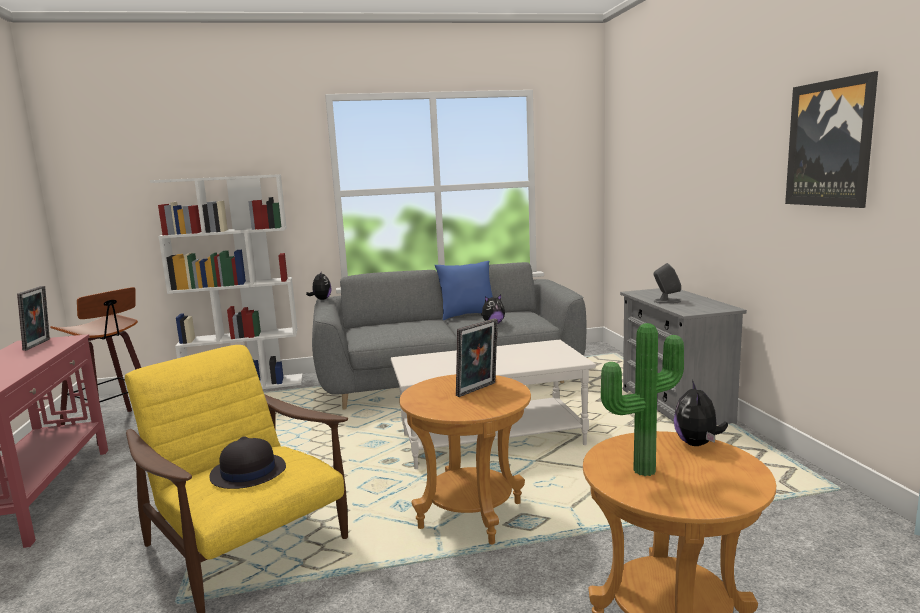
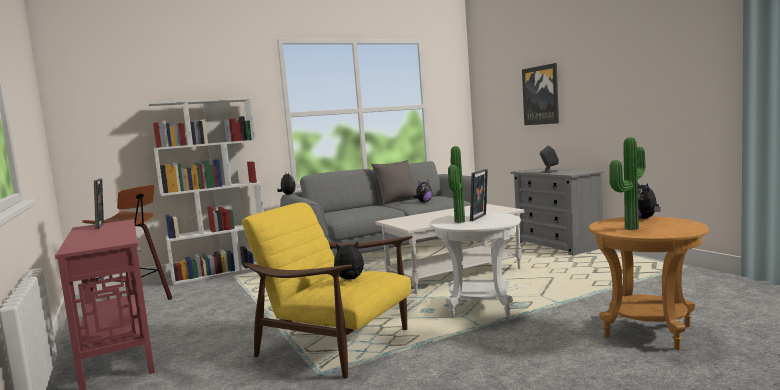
camera: 15 degrees left, 5 degrees down
black hat [210,436,286,489] -> plush toy [334,241,364,280]
brown side table [399,374,531,544] -> white side table [430,212,521,318]
blue pillow [435,261,493,320] -> grey pillow [371,160,416,205]
picture [785,71,878,208] -> picture moved to [522,63,559,125]
none -> potted plant [448,146,465,223]

